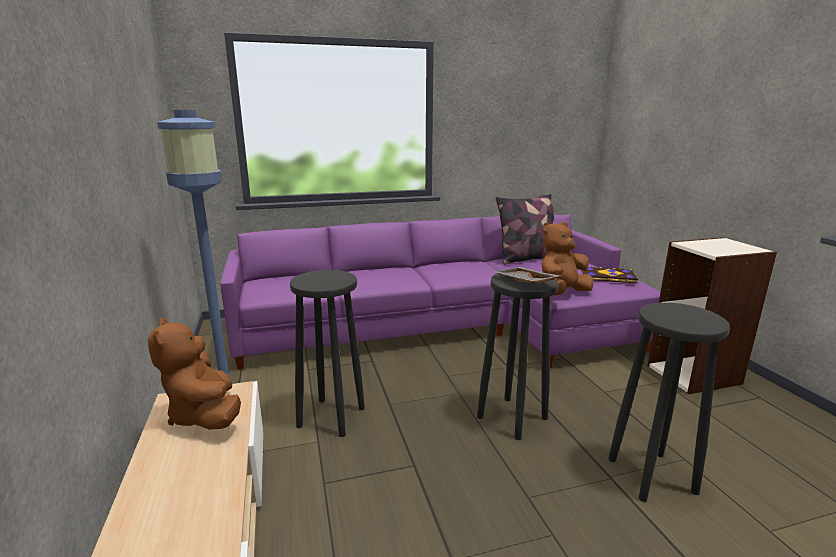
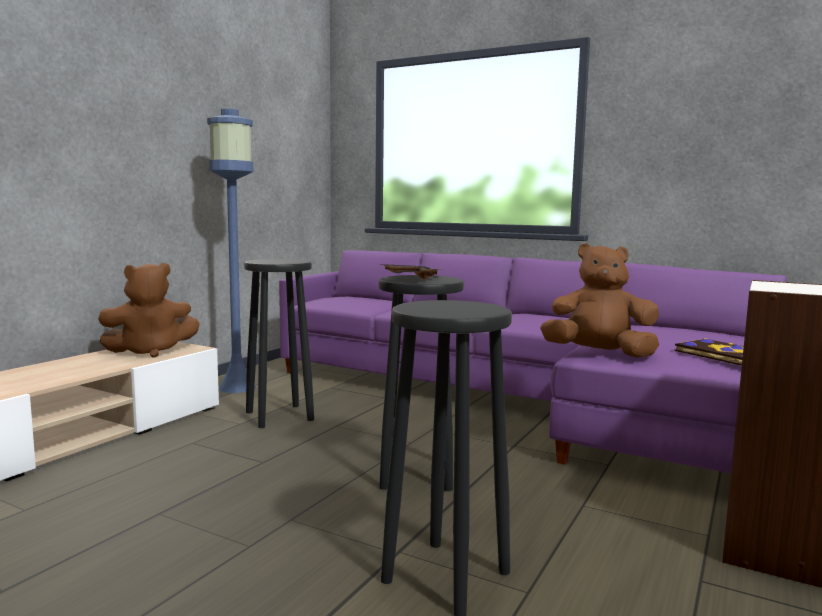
camera: 45 degrees right, 10 degrees down
brown plush toy [148,318,241,430] -> brown plush toy turned 135 degrees counterclockwise [98,263,200,358]
pillow [496,194,554,265] -> none

